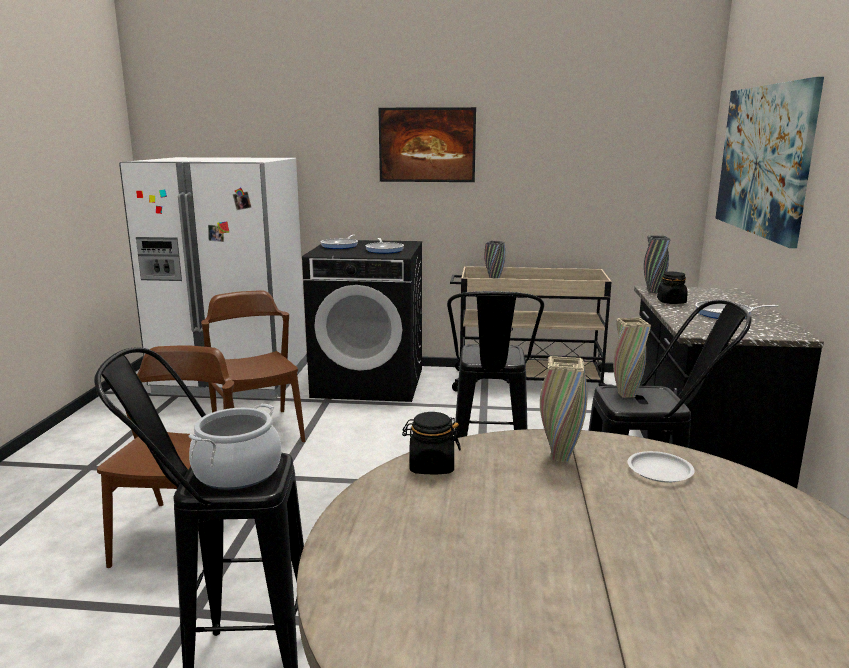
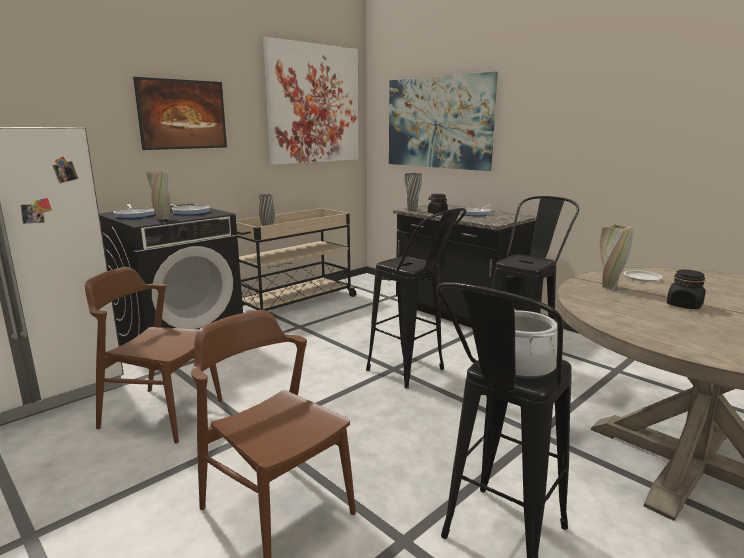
camera: 50 degrees left, 0 degrees up
black jar [402,412,461,474] -> black jar moved to [667,270,706,309]
beige vase [613,318,651,398] -> beige vase moved to [146,171,170,220]
none -> picture [263,37,359,165]

